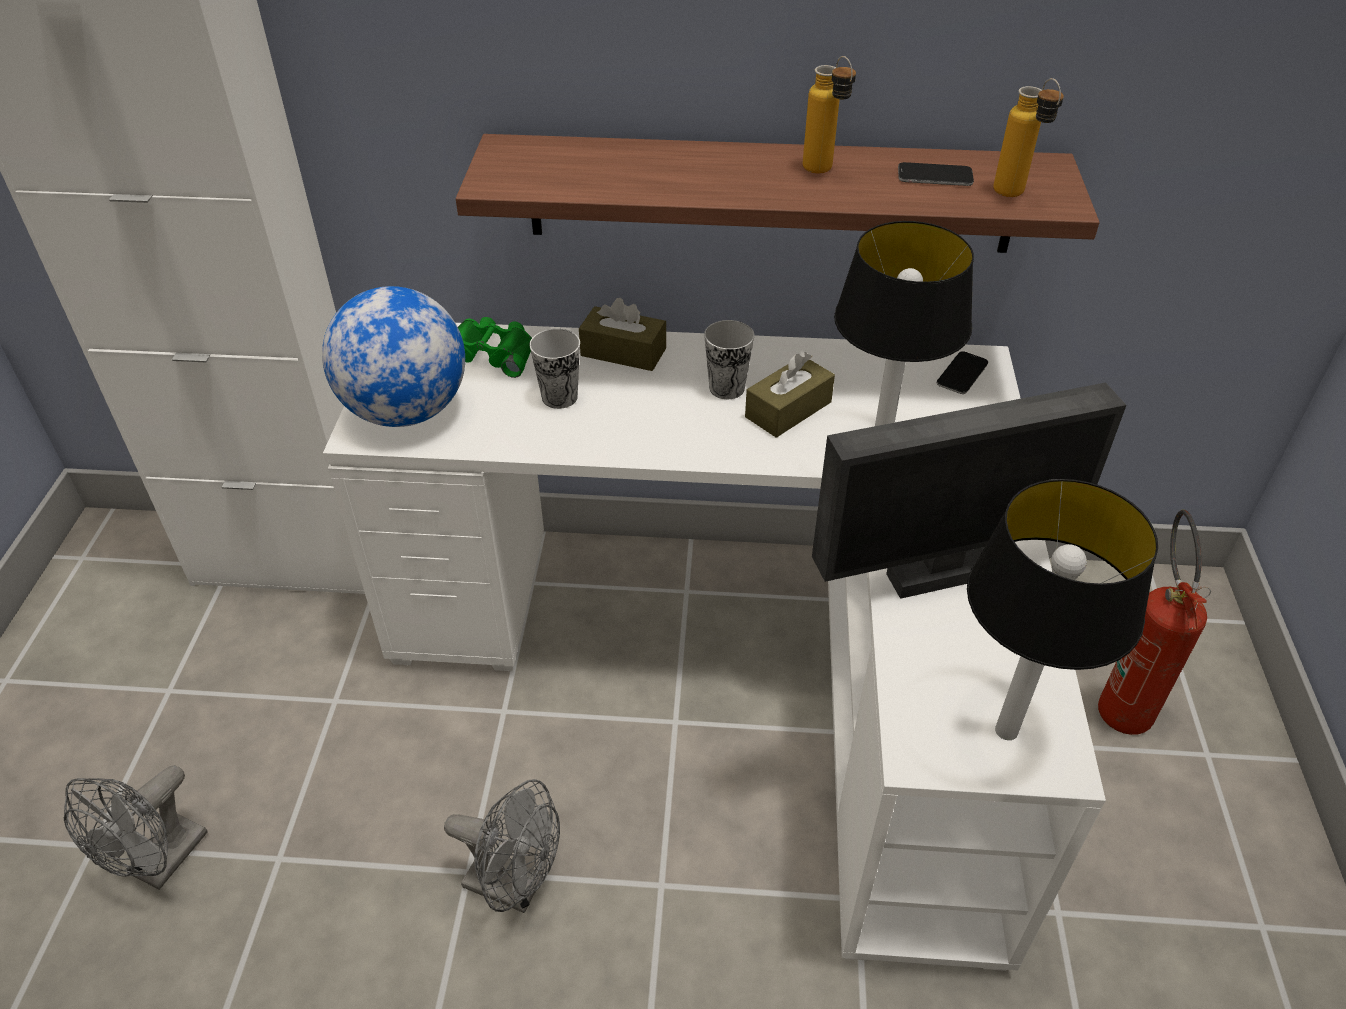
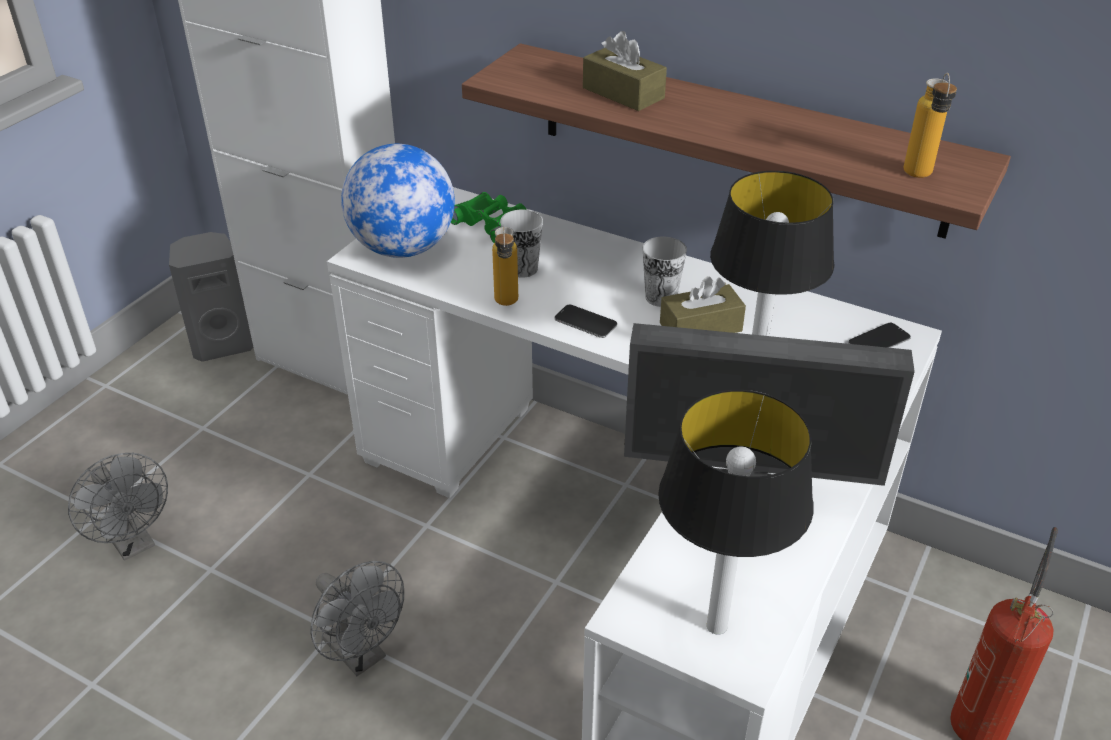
camera: 25 degrees right, 5 degrees down
grey fan [64,765,208,890] -> grey fan turned 90 degrees counterclockwise [68,453,168,561]
brown tissue box [579,298,666,371] -> brown tissue box moved to [583,31,667,111]
bottle [803,56,856,174] -> bottle moved to [492,227,518,306]
phone [898,162,974,186] -> phone moved to [554,305,617,338]
none -> grey speaker [169,232,254,362]

